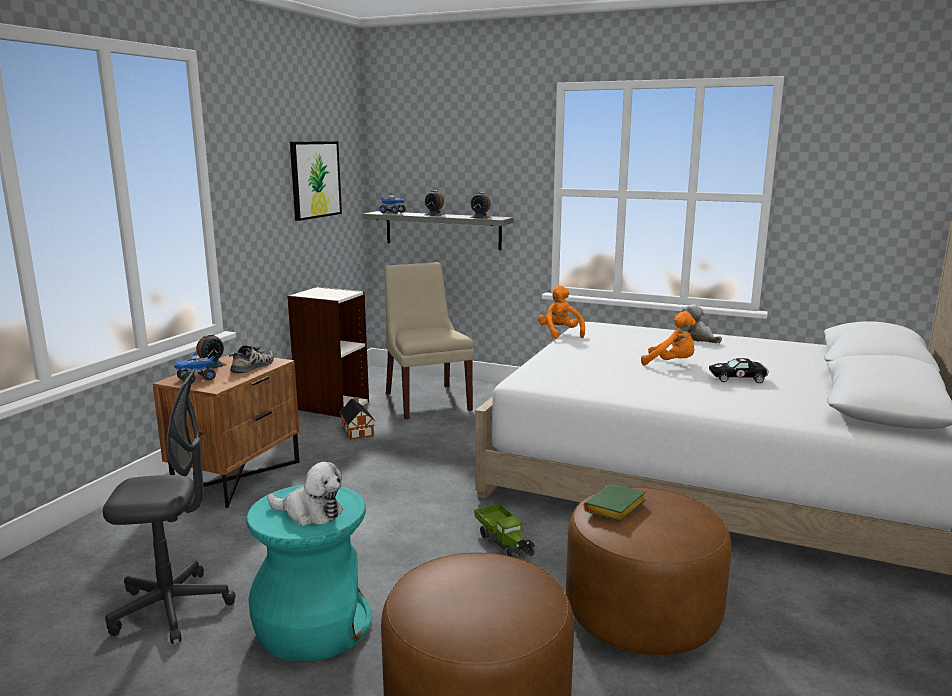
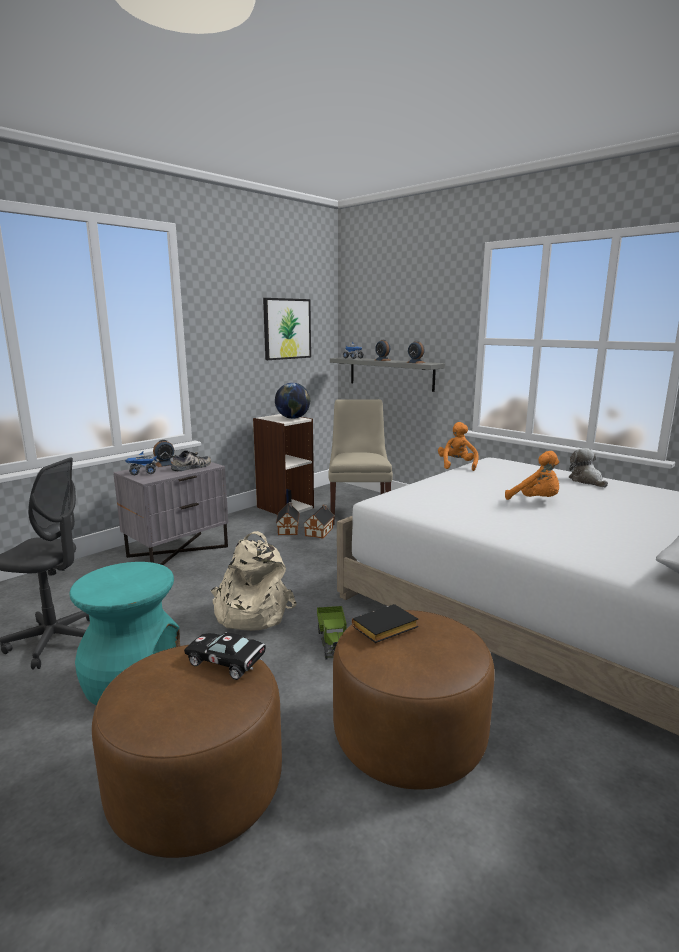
camera: 20 degrees right, 0 degrees up
brown nightstand [153,352,299,508] -> grey nightstand [114,461,228,565]
plush toy [267,462,343,526] -> none
green book [583,483,646,521] -> black book [352,604,418,643]
black toy car [709,358,768,383] -> black toy car moved to [184,632,266,680]
none -> beige backpack [211,531,297,631]
none -> globe [275,383,310,419]
none -> toy house [303,504,335,538]

